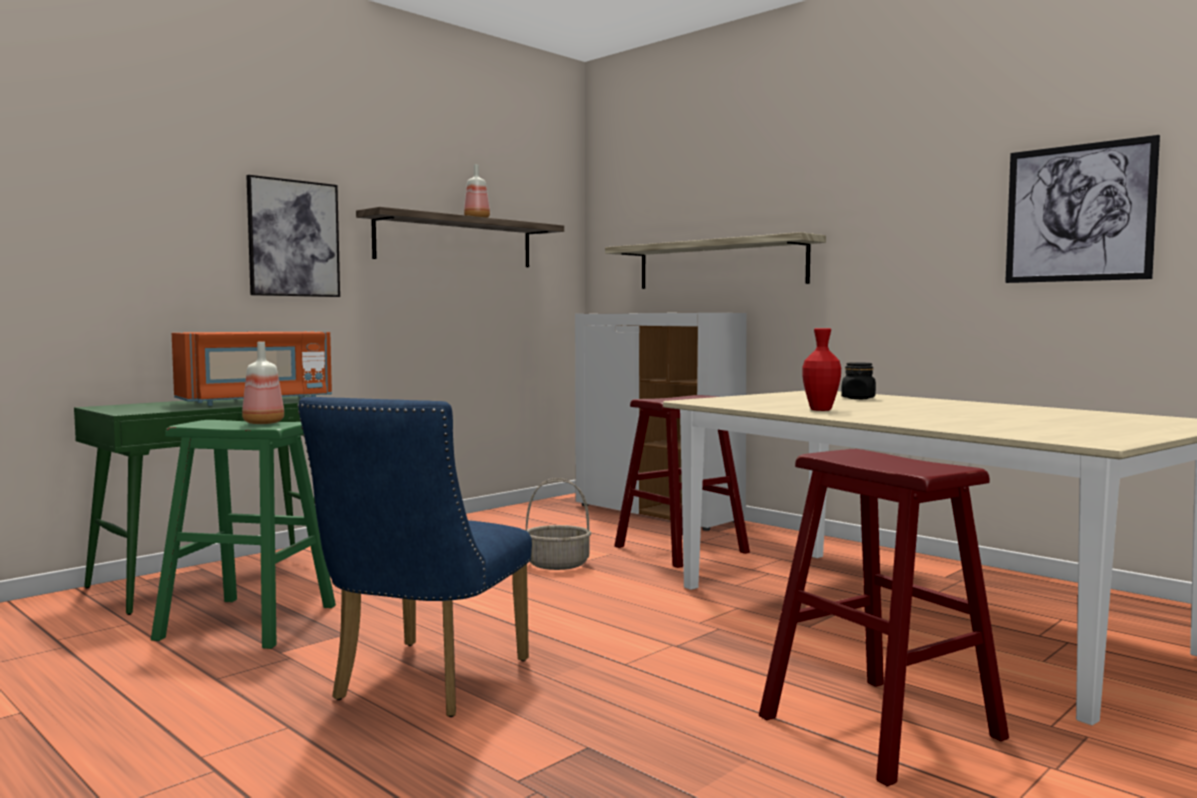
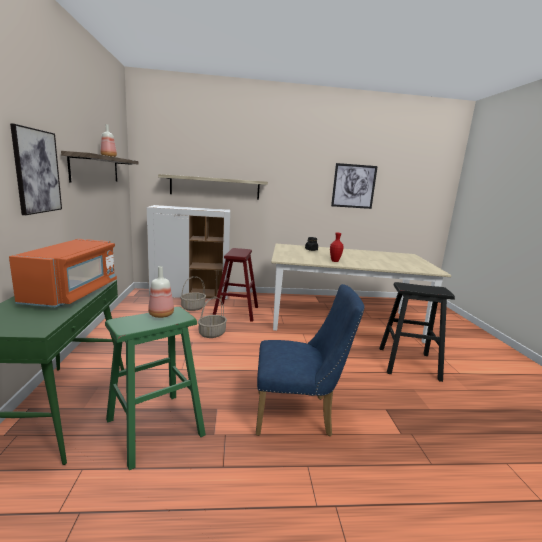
camera: 50 degrees left, 10 degrees up
blue chair [298,397,532,717] -> blue chair turned 60 degrees counterclockwise [256,284,365,436]
red stool [759,449,1009,787] -> black stool [379,282,455,382]
none -> basket [180,276,206,311]

